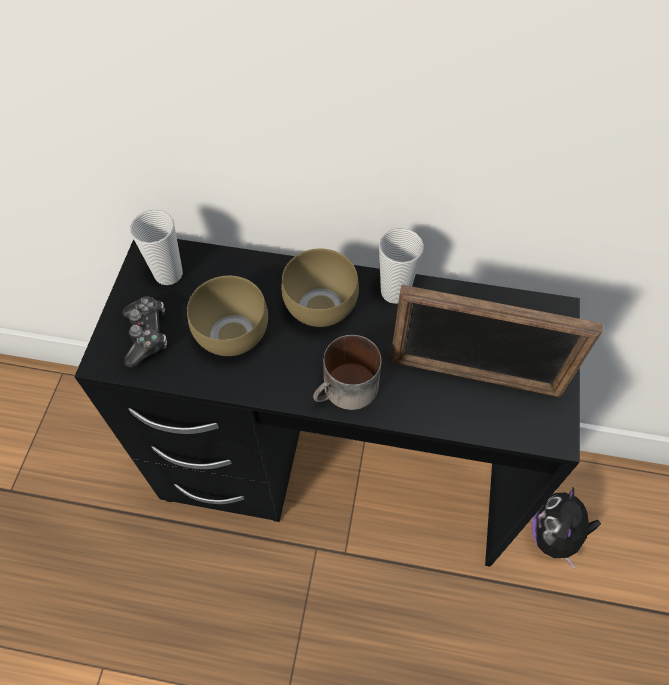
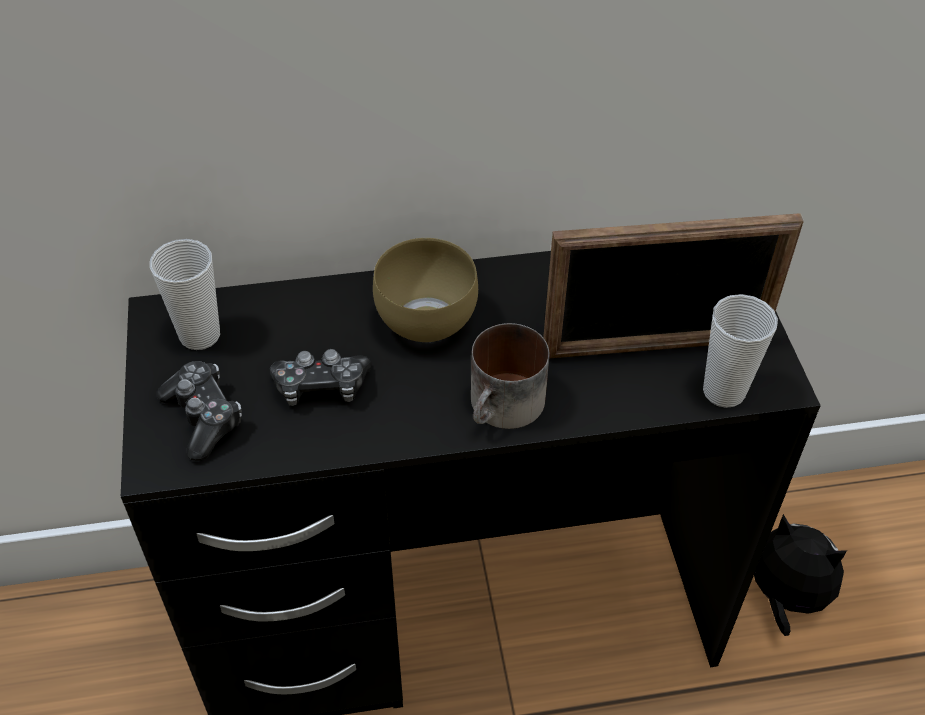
camera: 20 degrees left, 10 degrees down
brown bowl [187,276,268,356] -> game controller [269,349,371,406]
cup [379,228,424,304] -> cup moved to [703,294,778,408]
plush toy [531,488,601,568] -> plush toy turned 135 degrees clockwise [754,514,847,636]

